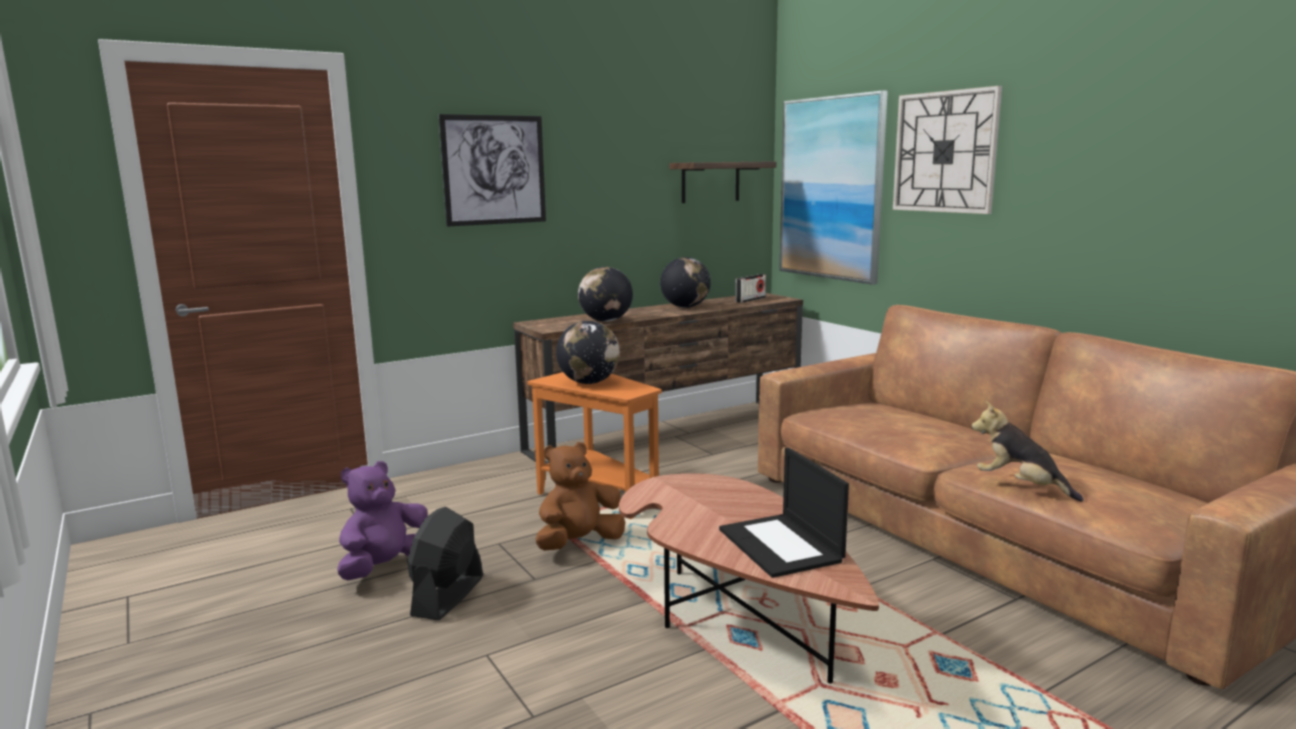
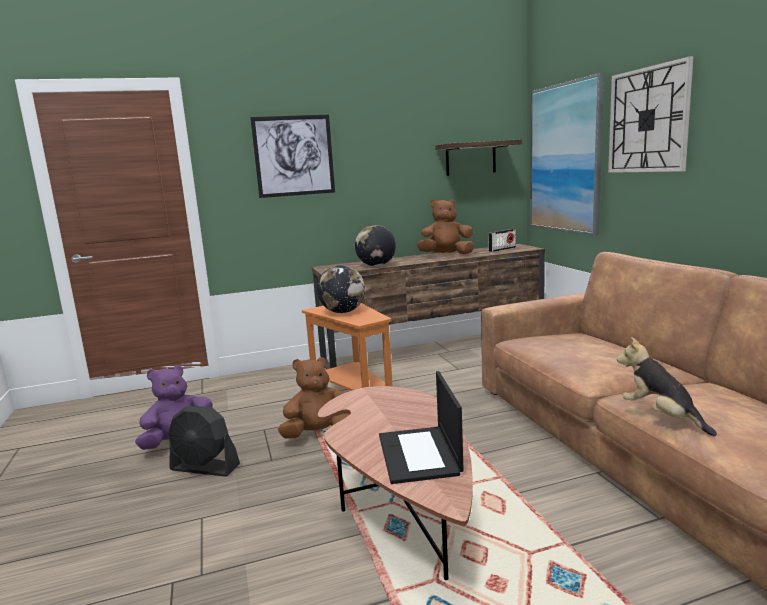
camera: 15 degrees right, 0 degrees up
black fan [407,507,483,621] -> black fan turned 105 degrees counterclockwise [168,406,240,477]
globe [660,257,711,308] -> brown plush toy [417,199,474,254]

